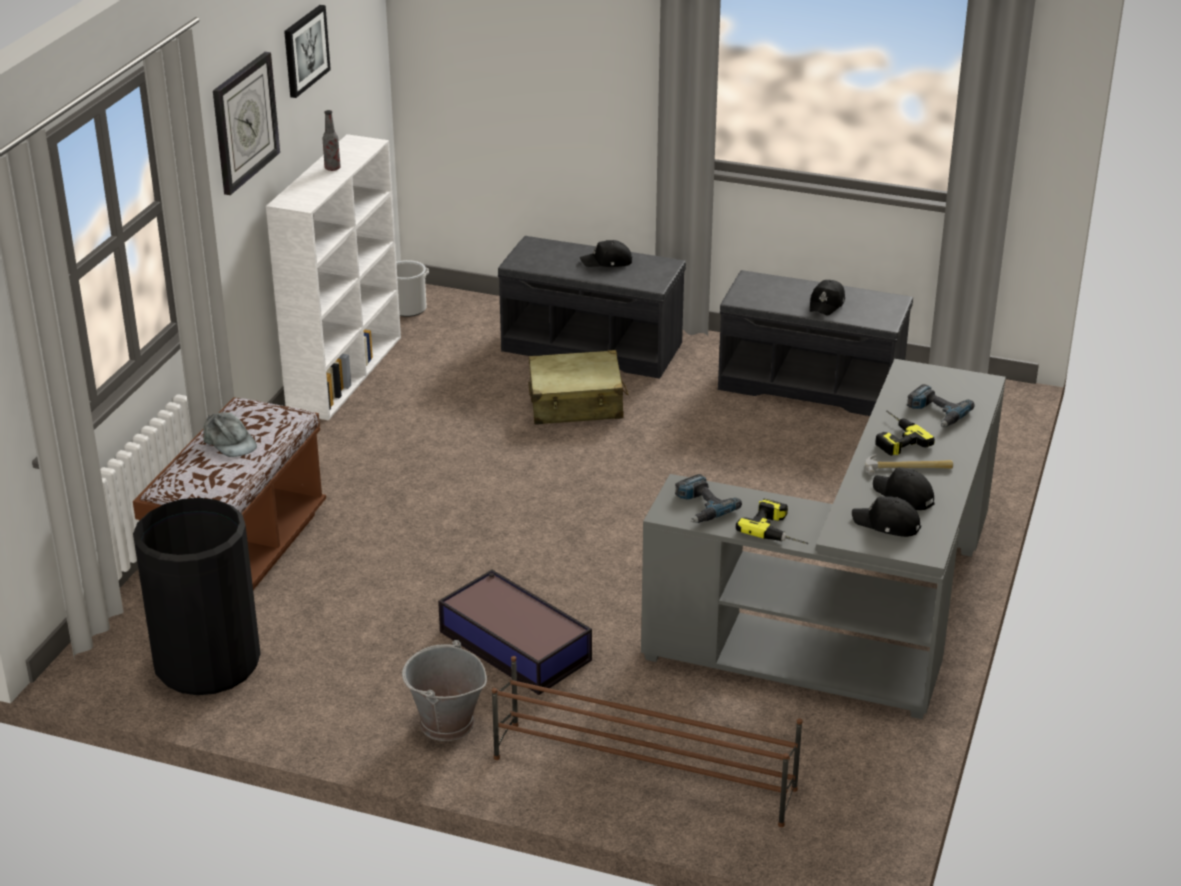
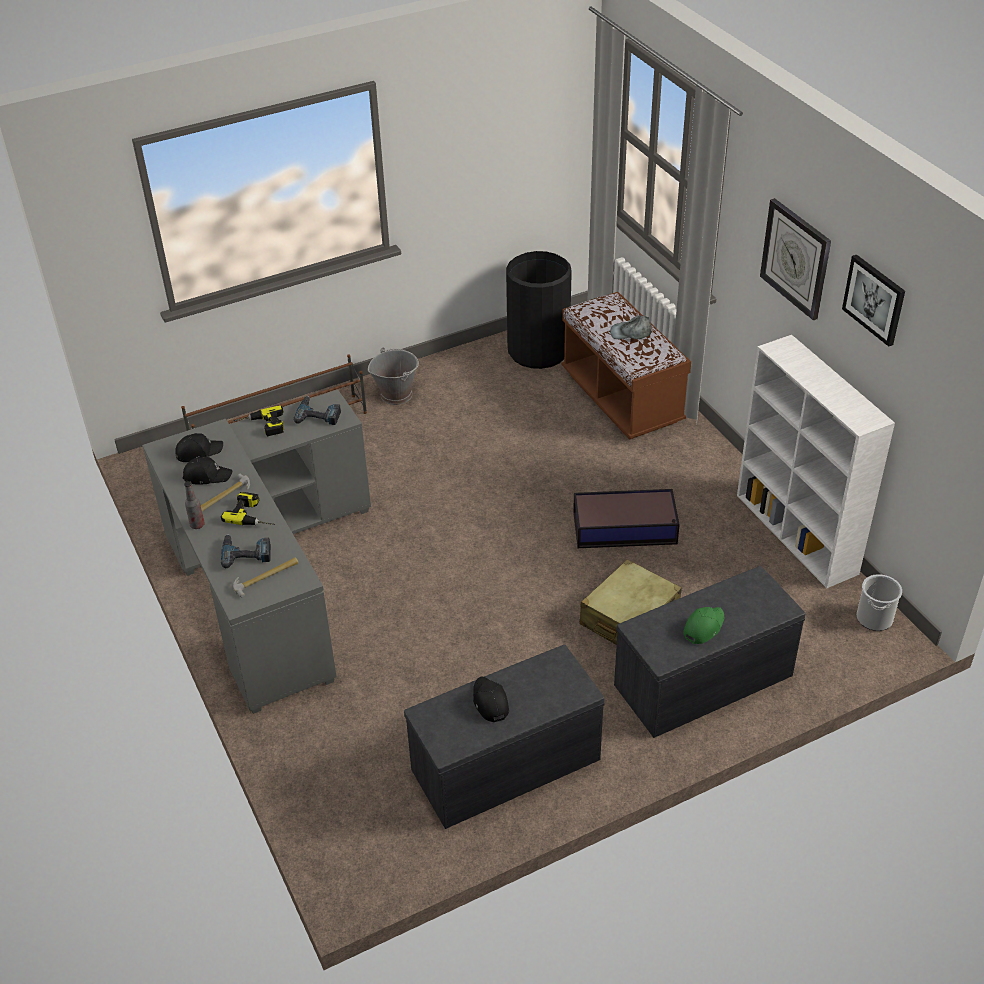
camera: 135 degrees right, 10 degrees up
bottle [322,110,341,171] -> bottle moved to [184,481,205,529]
storage box [438,570,592,695] -> storage box moved to [573,489,680,548]
black cap [580,240,632,267] -> green cap [683,607,724,644]
none -> hammer [233,558,298,597]

